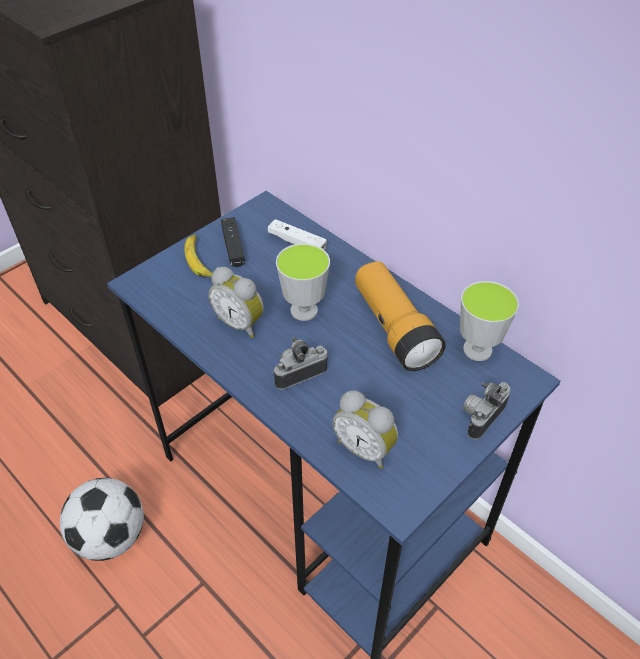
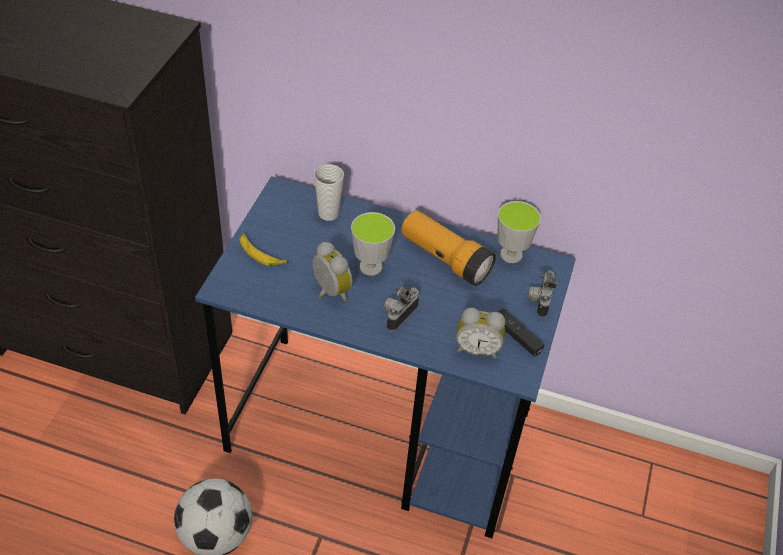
camera: 30 degrees left, 0 degrees up
alarm clock [208,267,264,338] -> alarm clock turned 135 degrees counterclockwise [312,242,353,302]
black game controller [221,217,245,267] -> black game controller moved to [498,308,545,357]
white game controller [268,219,327,250] -> cup [314,164,344,221]

